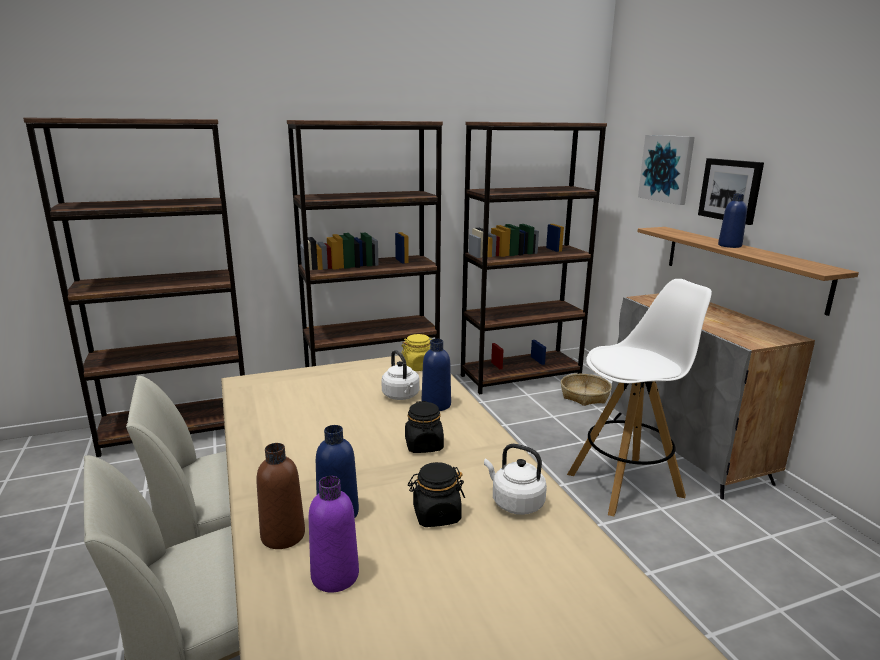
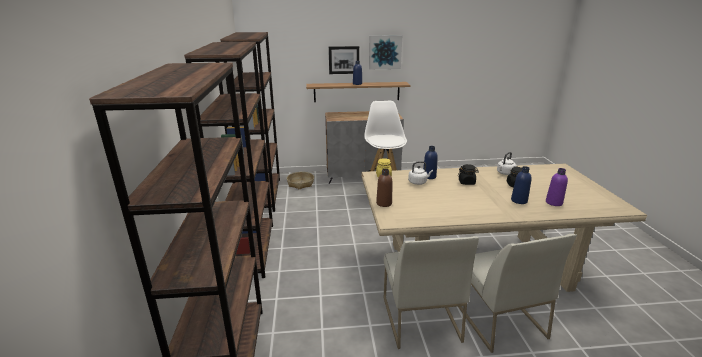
camera: 75 degrees left, 5 degrees up
brown bottle [256,443,305,549] -> brown bottle moved to [376,169,392,207]
picture [638,135,695,205] -> picture moved to [369,35,402,69]

